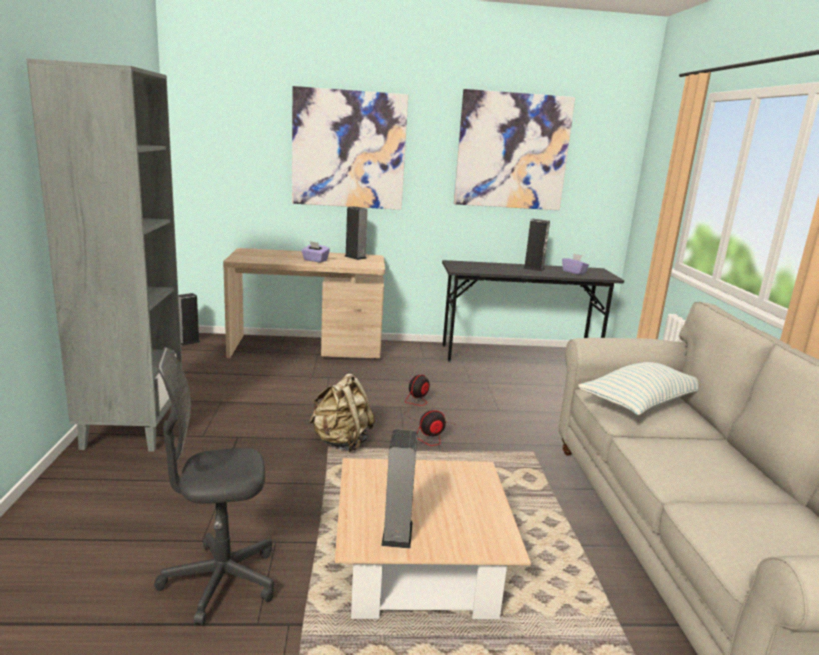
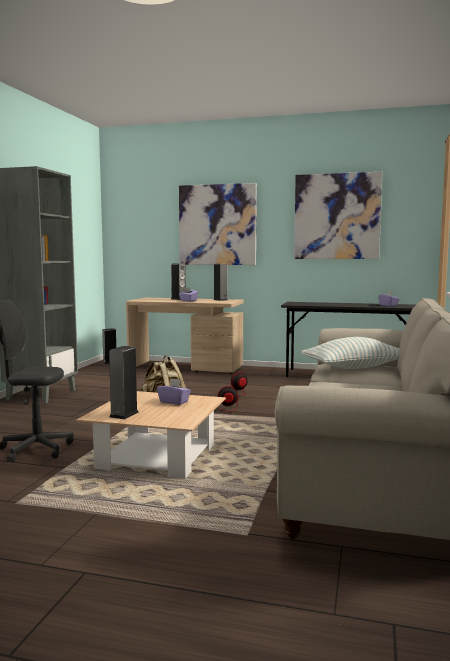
camera: 20 degrees right, 10 degrees down
speaker [523,219,550,271] -> speaker moved to [171,263,186,300]
none -> purple tissue box [157,378,191,405]

